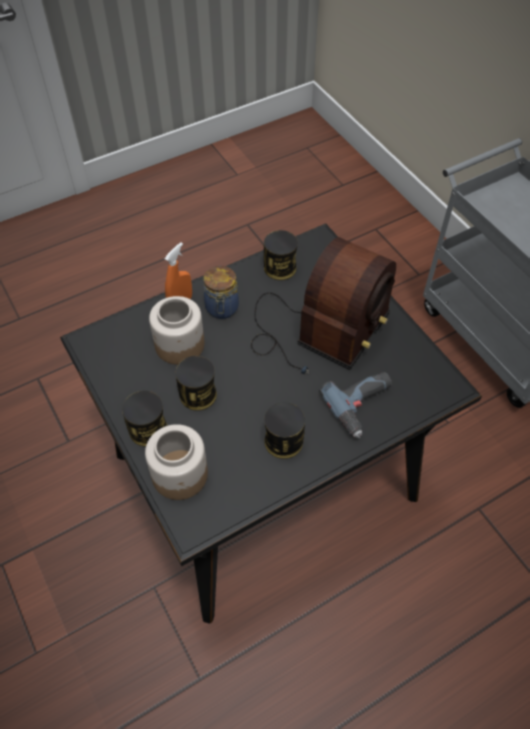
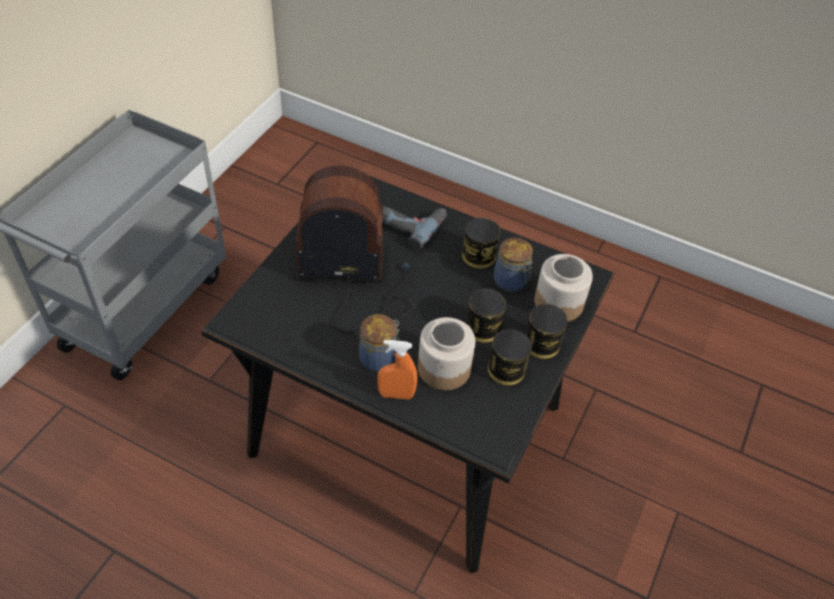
camera: 125 degrees left, 5 degrees down
can [264,230,298,280] -> can moved to [488,329,532,386]
none -> jar [494,238,533,292]

